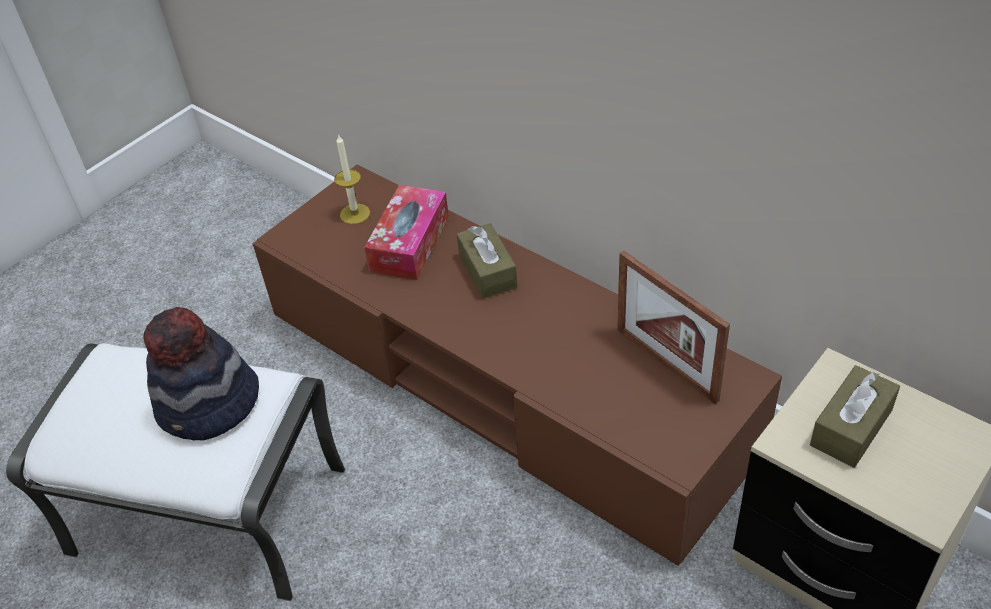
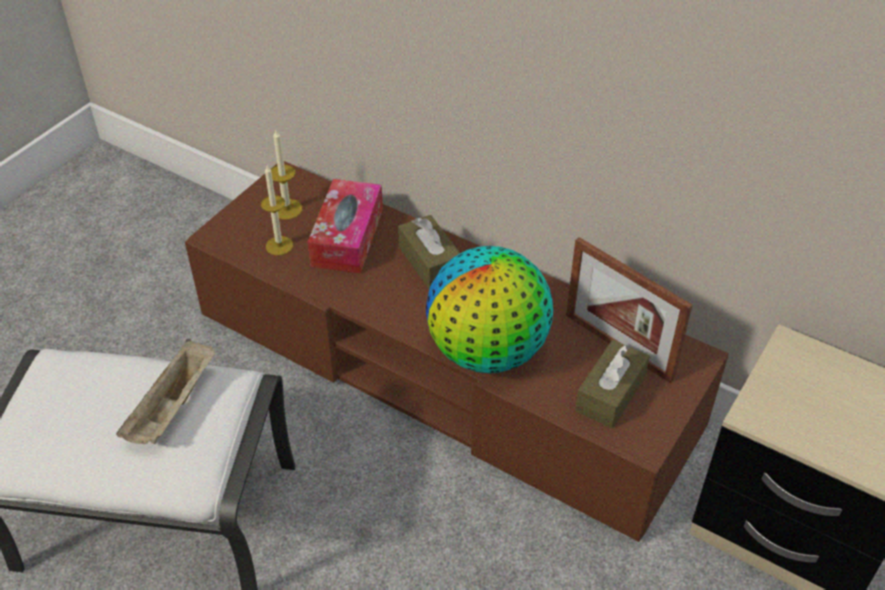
camera: 10 degrees left, 0 degrees up
hat [143,307,259,441] -> beige tray [116,339,215,444]
brown tissue box [810,365,900,468] -> brown tissue box moved to [575,340,650,428]
none -> candle [261,166,293,255]
none -> globe [426,246,553,373]

